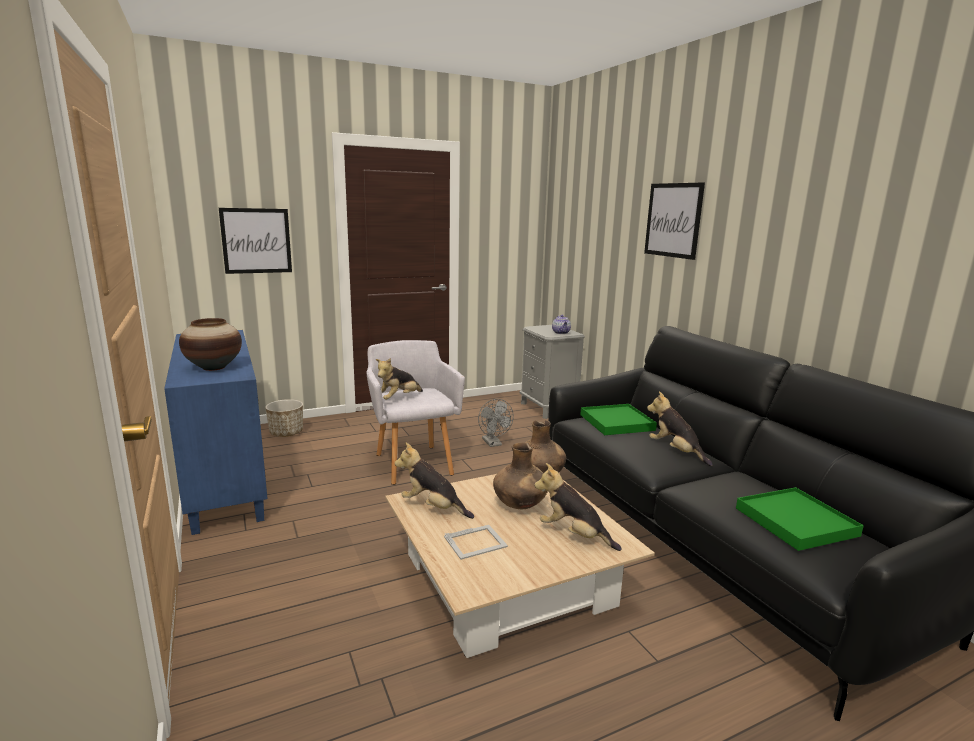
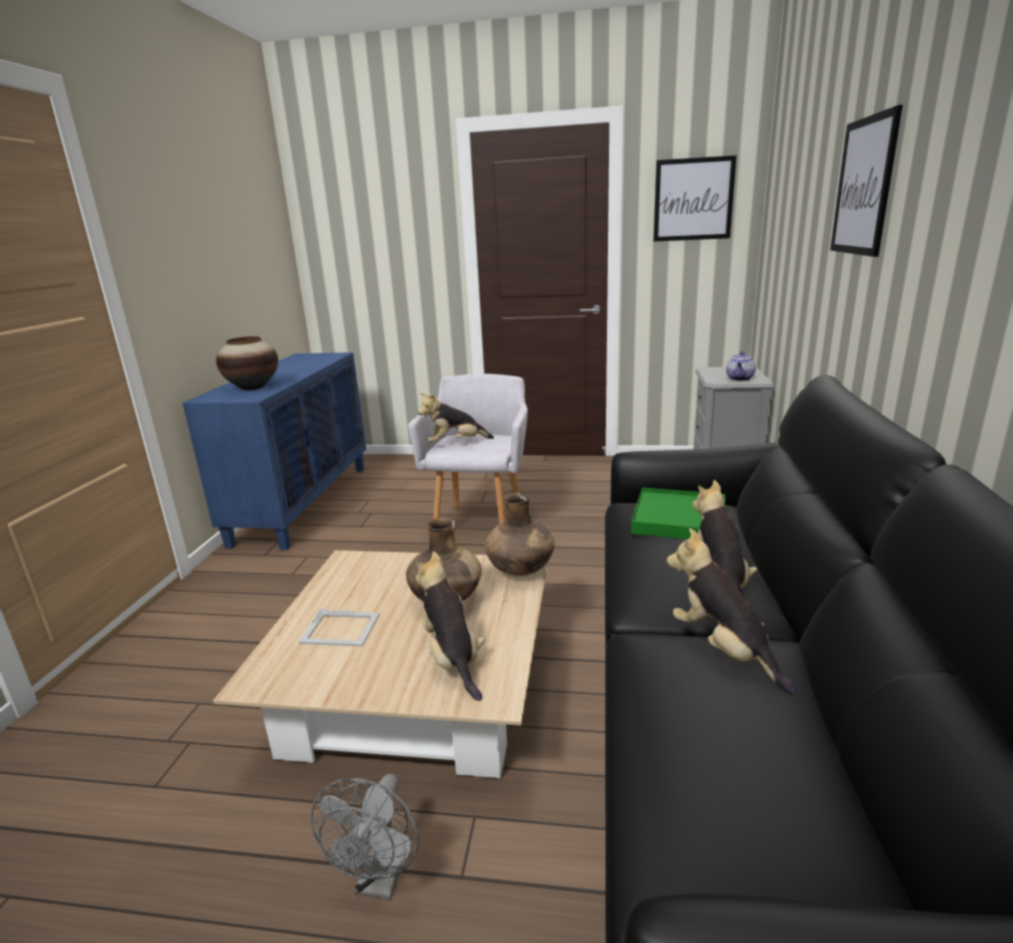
camera: 35 degrees right, 5 degrees up
picture [219,208,292,274] -> picture moved to [653,155,737,242]
planter [265,399,303,437] -> none
plush toy [395,442,474,519] -> plush toy moved to [667,528,796,694]
grey fan [478,399,514,447] -> grey fan moved to [311,774,419,899]
green tray [736,487,864,551] -> none

